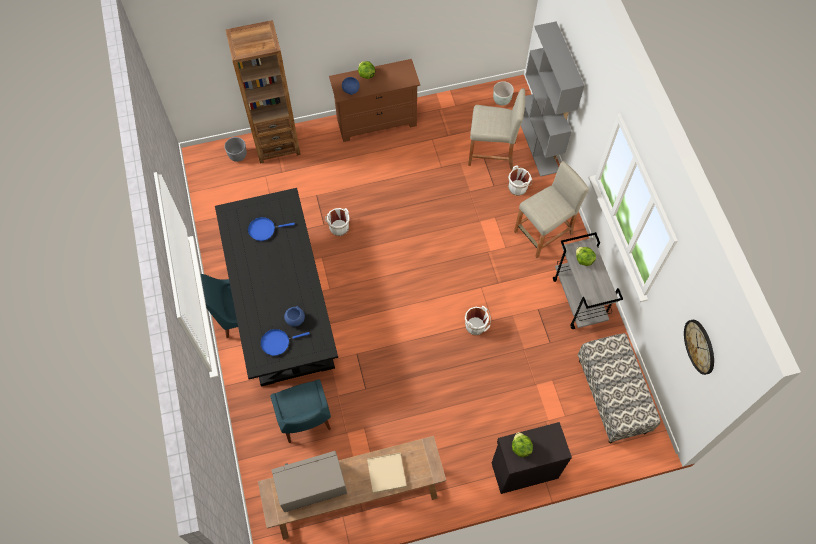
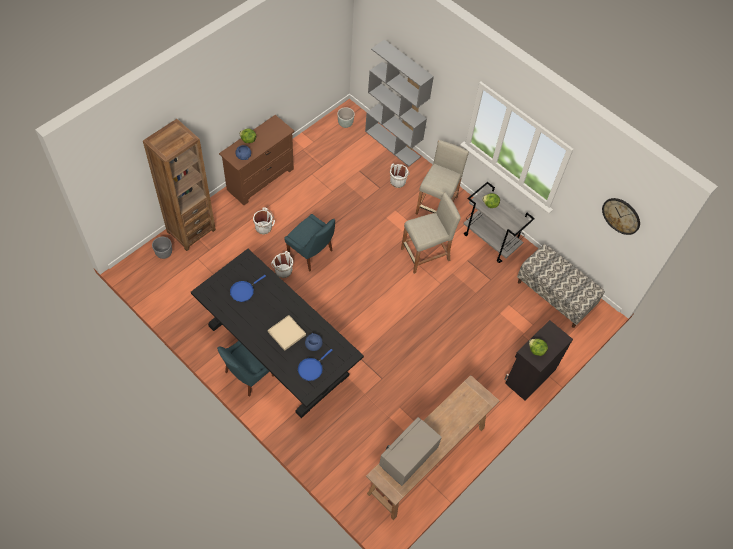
camera: 35 degrees left, 5 degrees down
blue chair [270,379,331,443] -> blue chair moved to [284,214,335,271]
beige tray [367,453,407,493] -> beige tray moved to [268,315,306,351]
white bucket [465,306,491,335] -> white bucket moved to [253,207,275,235]
beige stool [468,88,525,170] -> beige stool moved to [401,192,461,274]

